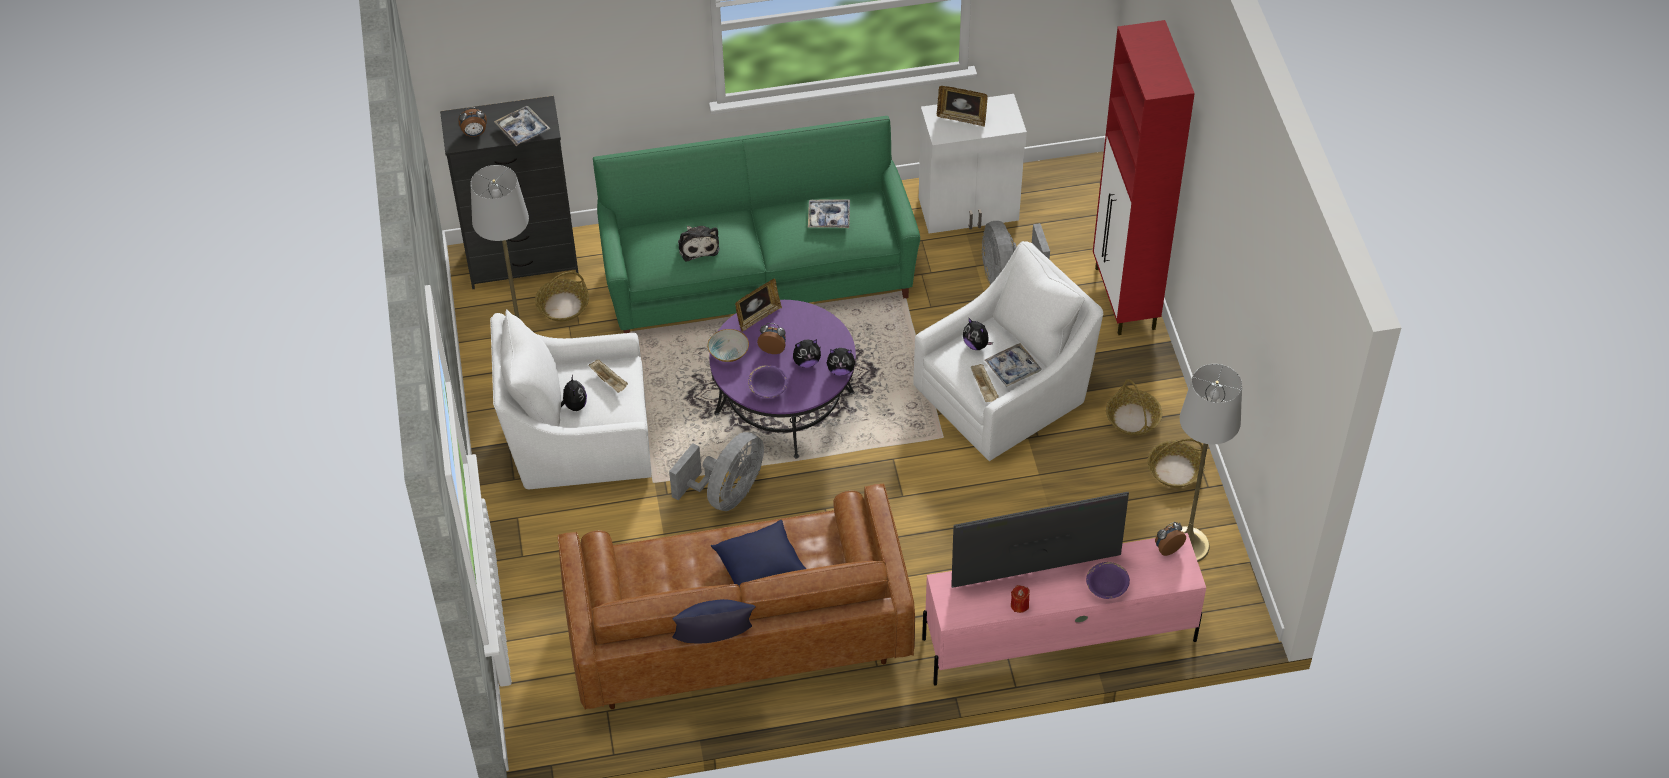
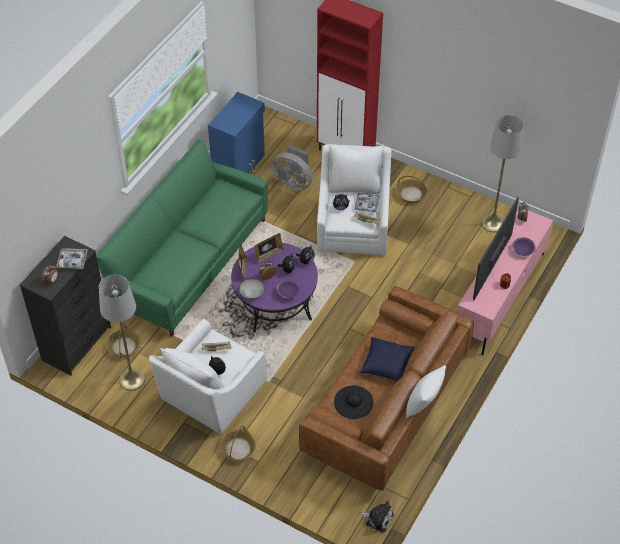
camera: 50 degrees left, 0 degrees up
grey fan [669,432,764,511] -> none
blue pillow [672,599,756,643] -> white pillow [406,365,446,418]
plush toy [678,226,720,261] -> plush toy moved to [359,501,394,533]
tray [808,199,850,228] -> none
white cabinet [919,94,1027,234] -> blue cabinet [208,92,265,174]
picture frame [937,86,988,127] -> picture frame moved to [255,233,284,263]
basket [1147,439,1205,488] -> basket moved to [220,425,256,461]
none -> black hat [334,386,373,419]

